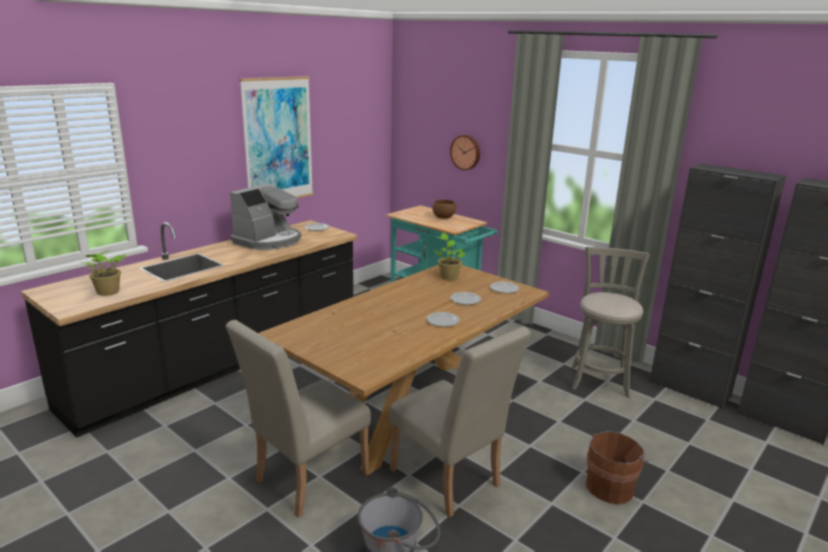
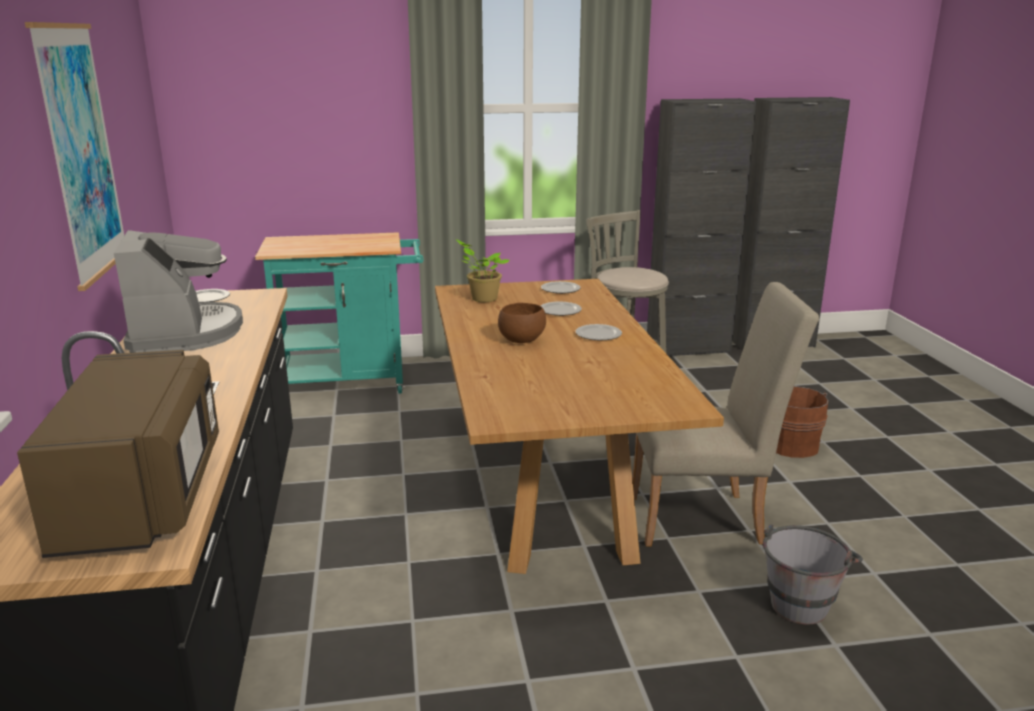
camera: 50 degrees left, 0 degrees up
potted plant [80,250,126,296] -> brown microwave [17,350,219,558]
beige chair [226,320,371,517] -> none
brown bowl [433,200,457,219] -> brown bowl moved to [498,302,546,343]
wall clock [450,135,480,170] -> none

